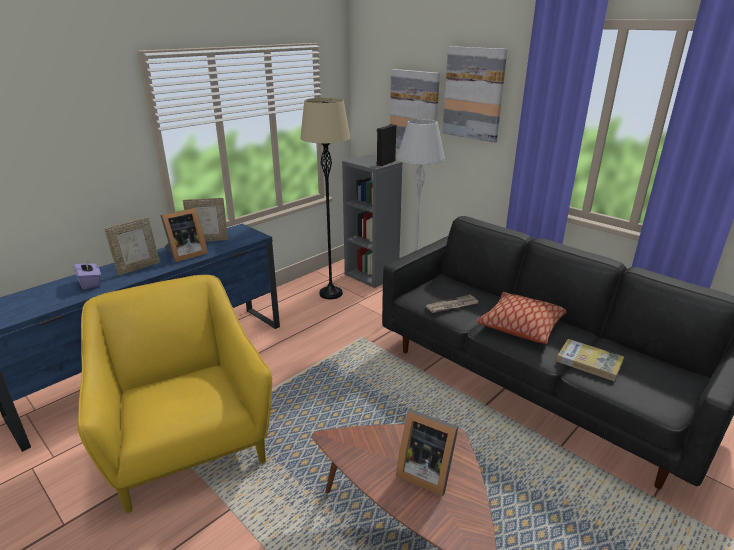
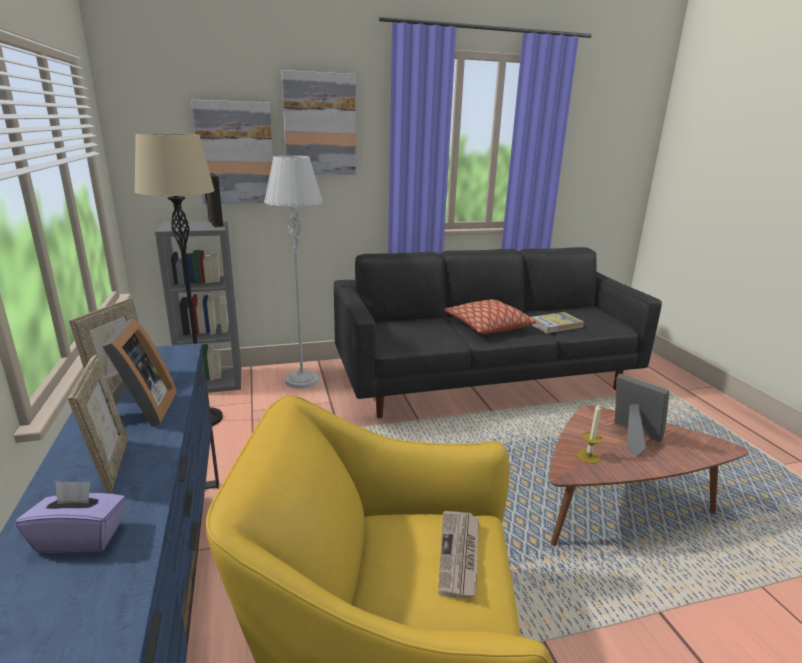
camera: 60 degrees left, 5 degrees down
picture frame [396,409,458,496] -> picture frame turned 105 degrees counterclockwise [615,374,669,457]
newspaper [426,295,479,313] -> newspaper moved to [438,511,479,599]
none -> candle [577,404,603,464]

